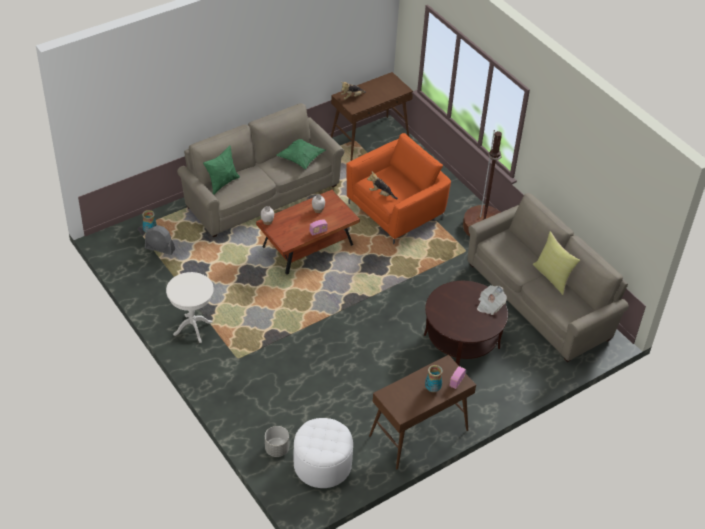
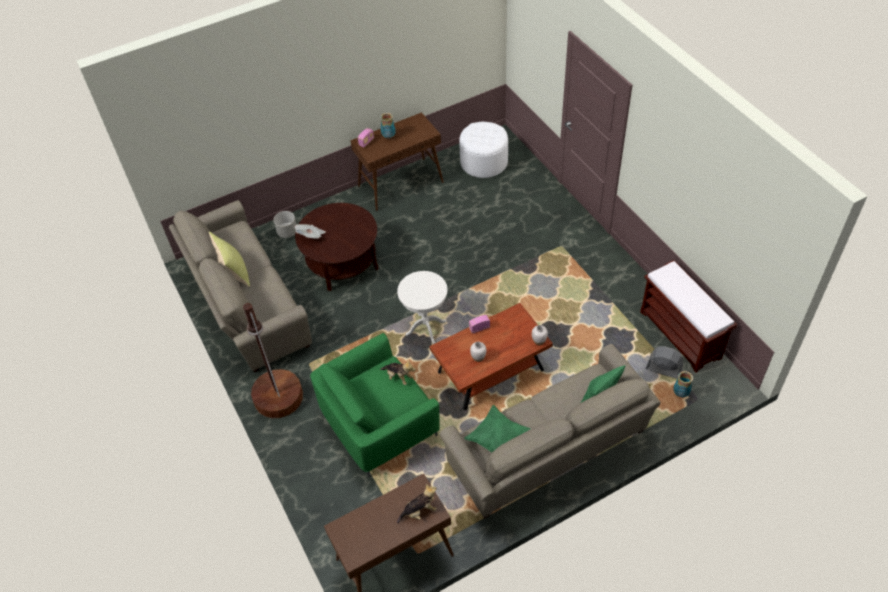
camera: 170 degrees left, 5 degrees up
white side table [166,272,214,343] -> white side table moved to [397,271,447,344]
grey planter [265,426,289,457] -> grey planter moved to [273,211,297,238]
orange armchair [346,133,451,244] -> green armchair [310,333,440,477]
none -> brown bench [640,260,737,373]

